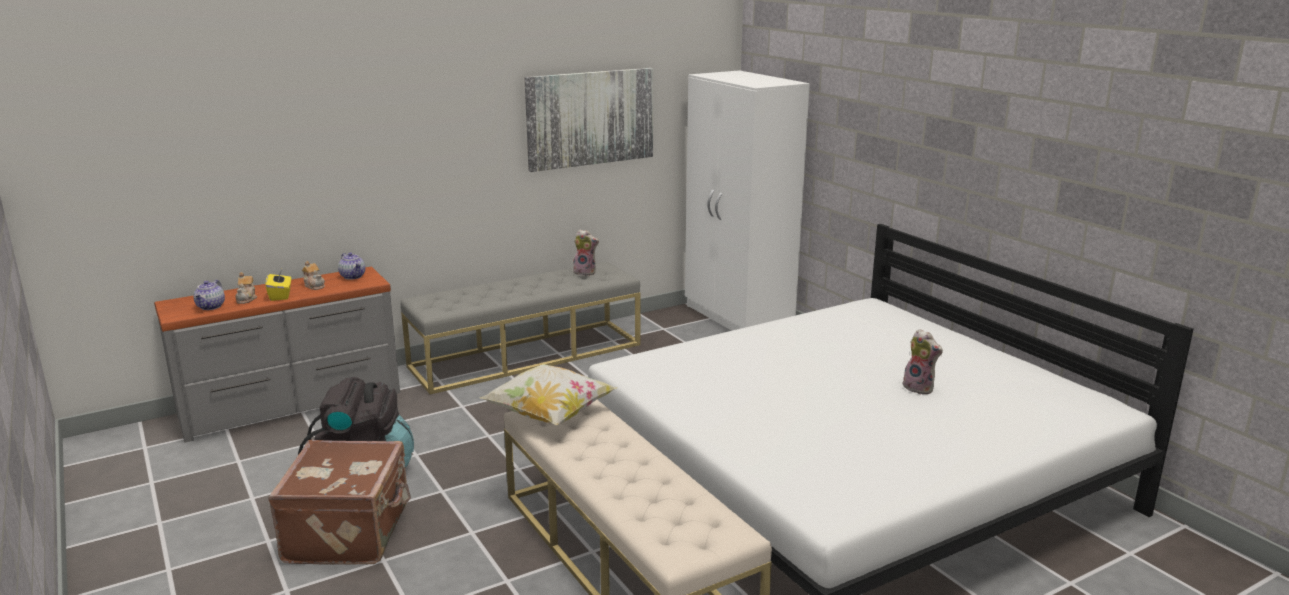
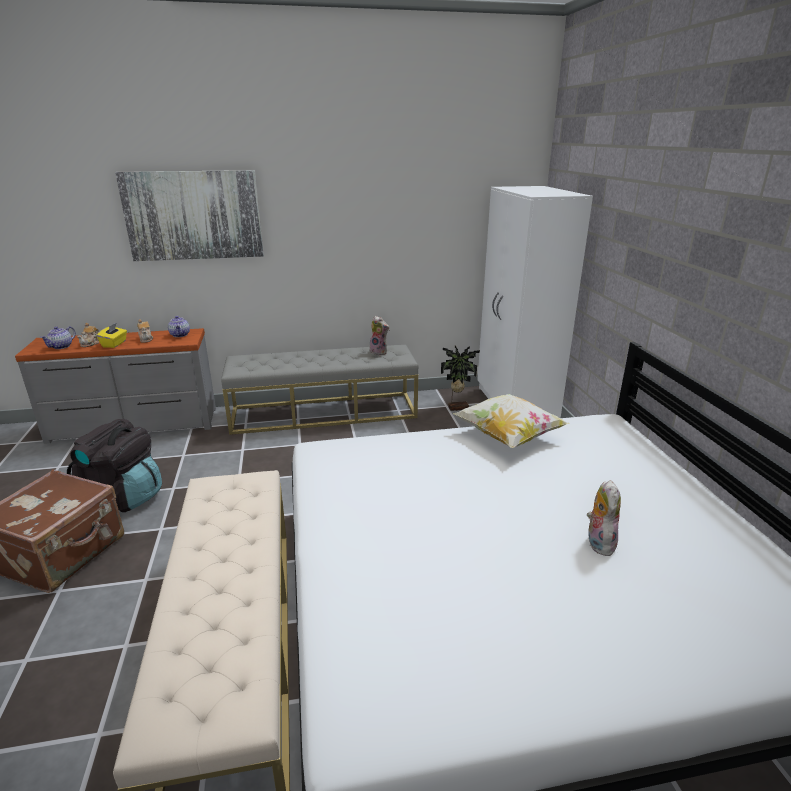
camera: 20 degrees right, 5 degrees up
pillow [480,364,617,425] -> pillow moved to [453,394,569,448]
picture [524,68,653,172] -> picture moved to [115,170,264,261]
plush toy [901,329,943,395] -> plush toy turned 150 degrees counterclockwise [587,480,621,556]
none -> potted plant [441,346,480,411]

